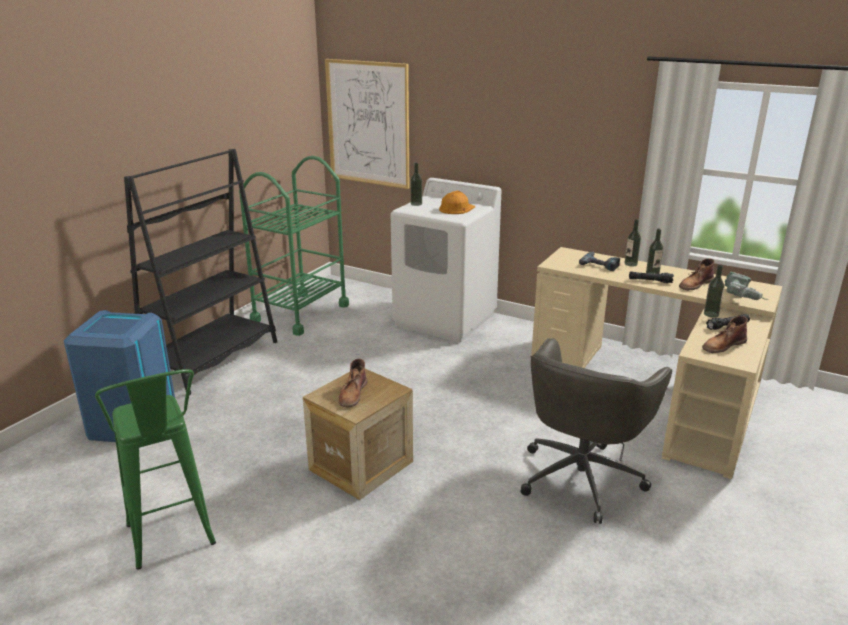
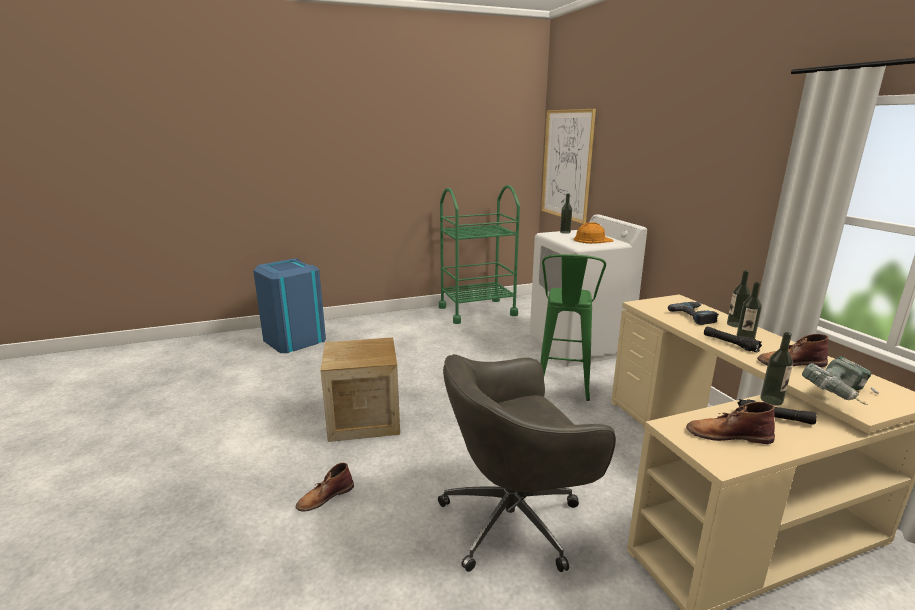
camera: 40 degrees right, 5 degrees down
green stool [95,369,216,570] -> green stool moved to [540,254,606,401]
black bookcase [124,149,277,395] -> none
brown boot [339,359,367,407] -> brown boot moved to [296,463,354,512]

